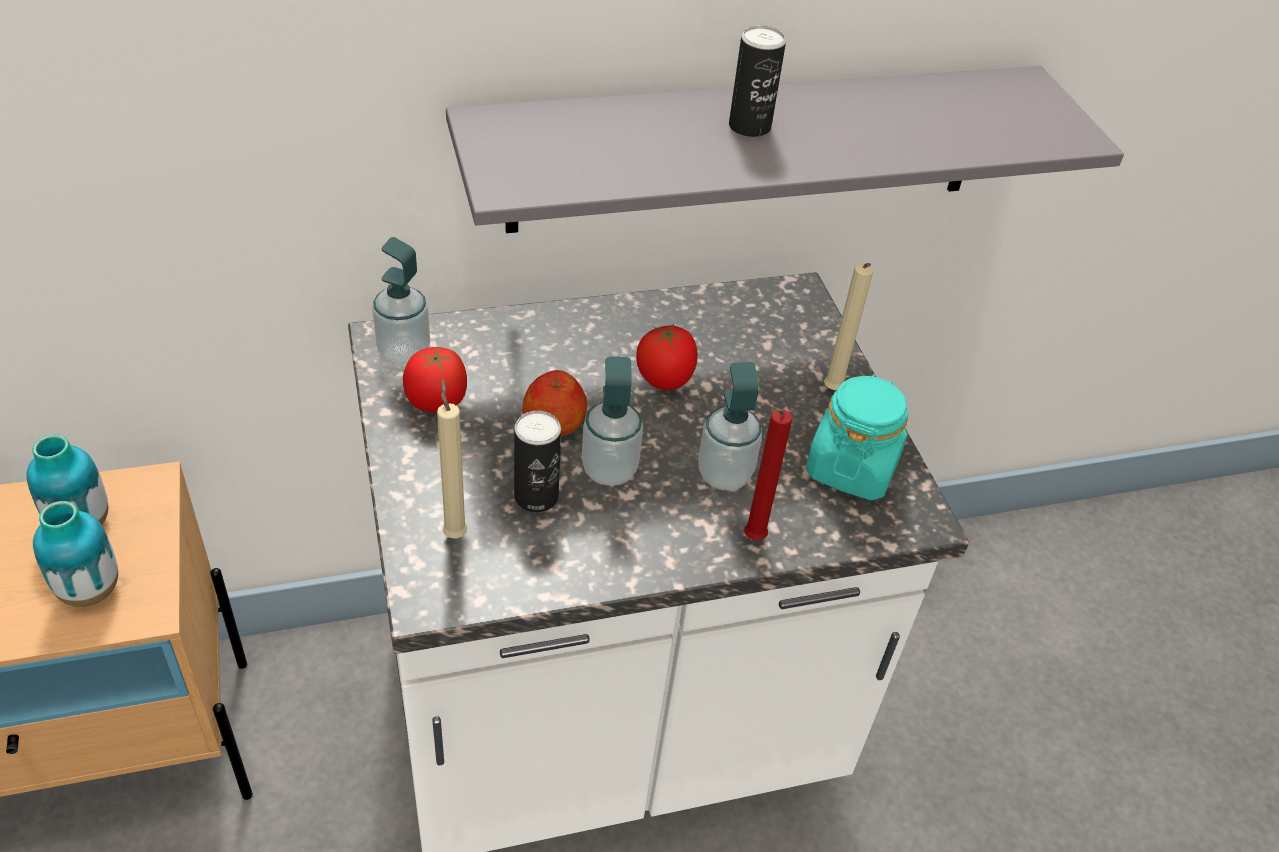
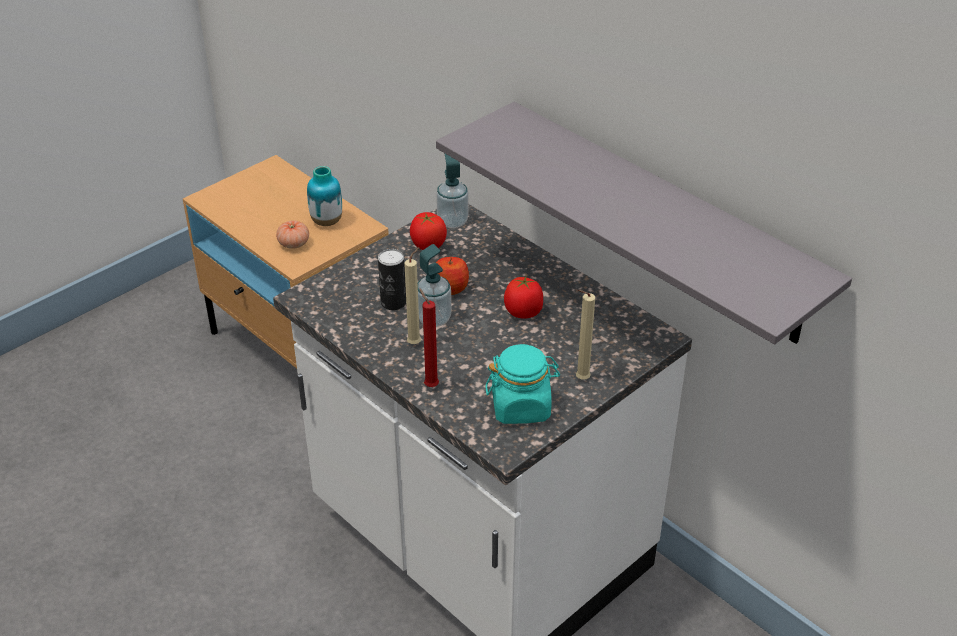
camera: 65 degrees right, 5 degrees down
vase [33,501,118,607] -> tomato [276,220,309,249]
beige candle [437,379,467,538] -> beige candle moved to [404,247,421,344]
soap dispenser [698,362,762,491] -> none
can [729,25,786,137] -> none

